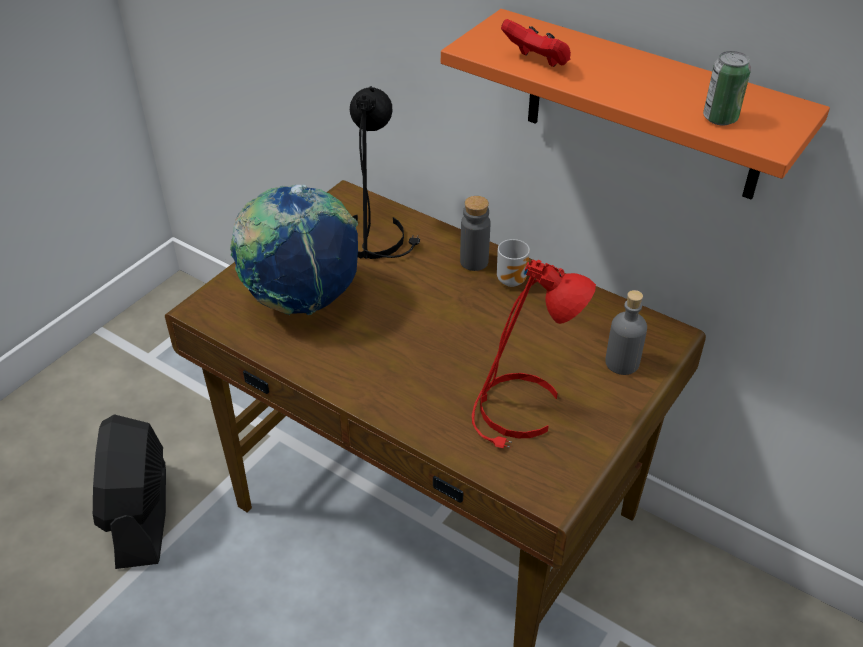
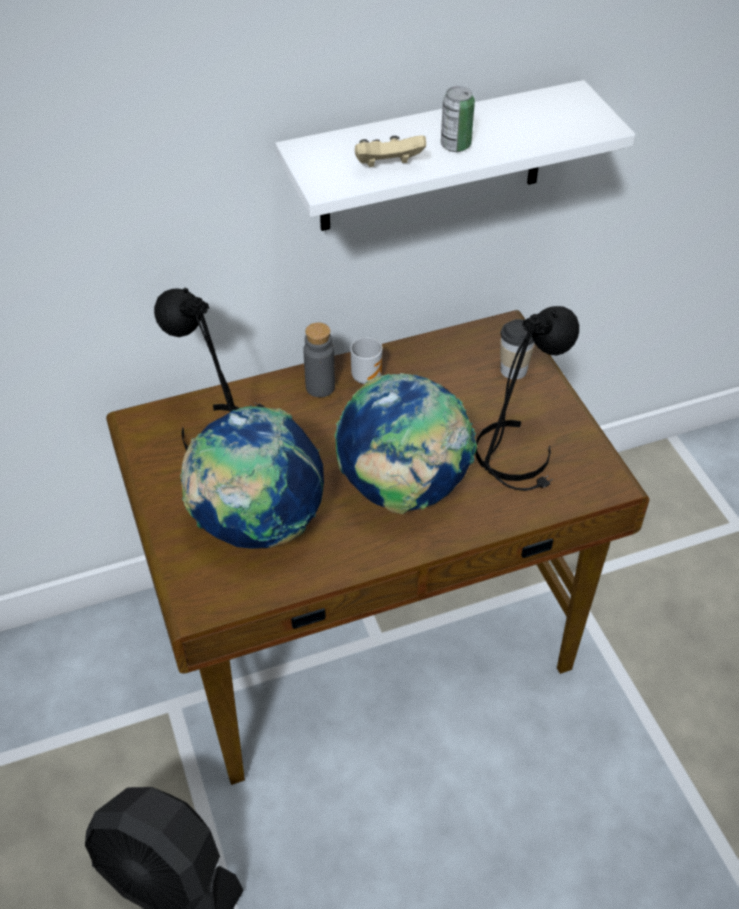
camera: 55 degrees left, 5 degrees up
orange shelf [441,9,830,200] -> white shelf [275,80,636,231]
red table lamp [472,260,596,448] -> black table lamp [476,306,579,491]
red game controller [501,19,571,67] -> beige game controller [355,135,426,168]
grey bottle [605,290,647,375] -> cup [500,319,535,379]
can [703,51,751,126] -> can moved to [441,86,475,152]
none -> globe [335,373,477,514]

